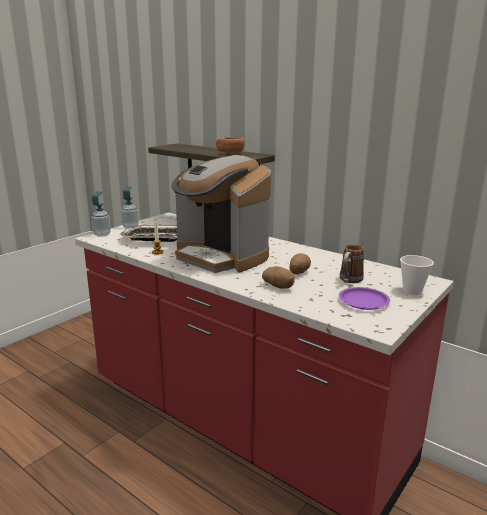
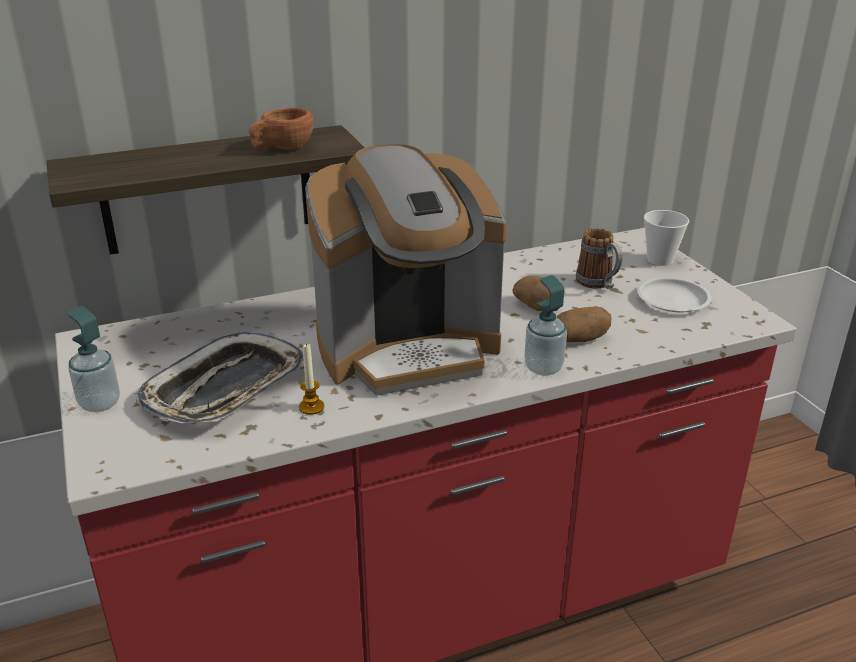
camera: 60 degrees left, 10 degrees up
soap dispenser [91,191,111,237] -> soap dispenser moved to [524,275,567,376]
purple plate [339,287,390,310] -> white plate [637,277,711,312]

